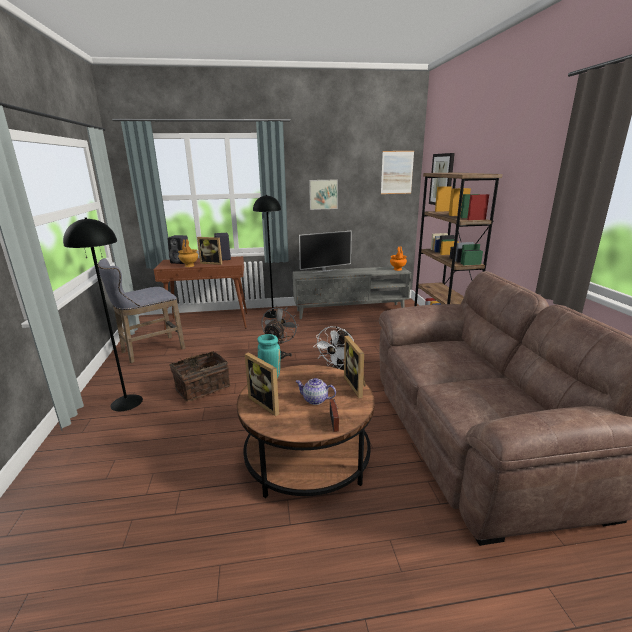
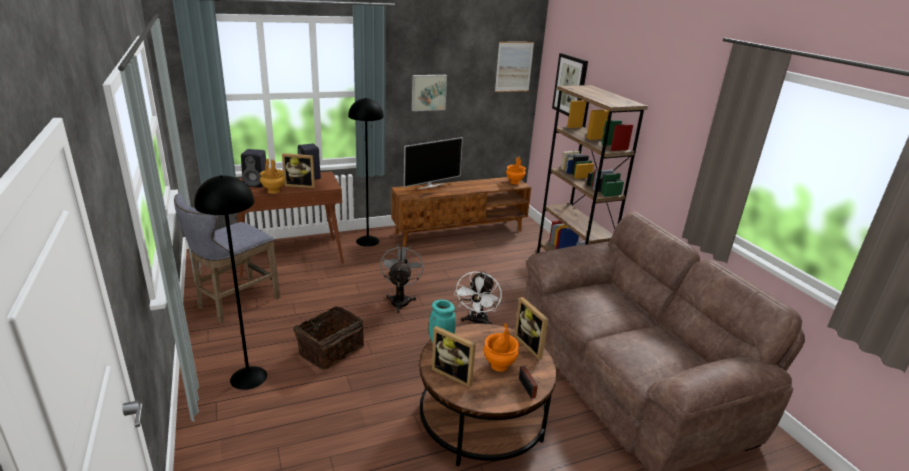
camera: 15 degrees left, 5 degrees up
grey tv stand [293,266,411,319] -> brown tv stand [391,177,531,247]
teapot [295,378,336,405] -> orange vase [484,323,519,372]

